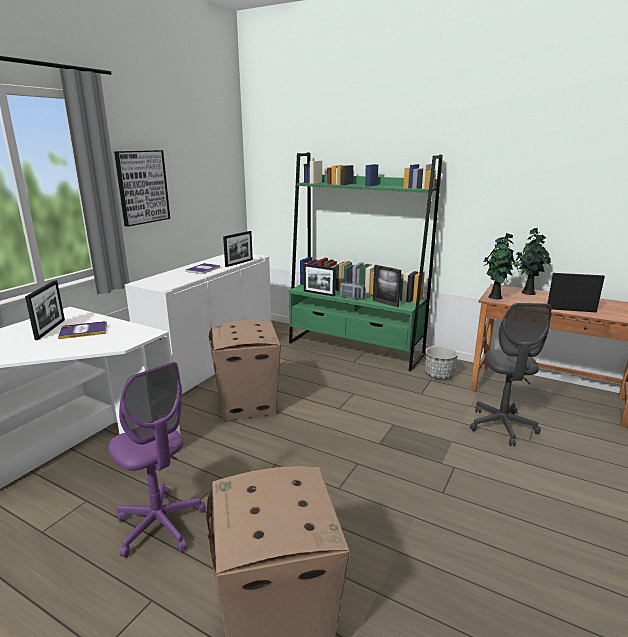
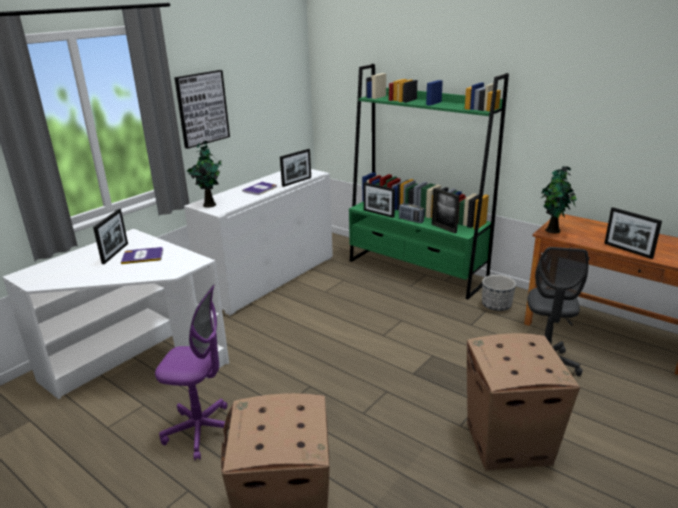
camera: 10 degrees right, 5 degrees up
purple office chair [108,362,206,558] -> purple office chair turned 45 degrees counterclockwise [155,285,227,460]
cardboard box [209,320,281,421] -> cardboard box moved to [467,333,580,471]
potted plant [515,228,551,295] -> potted plant moved to [186,141,222,208]
picture frame [547,273,605,312] -> picture frame turned 150 degrees counterclockwise [604,207,662,259]

